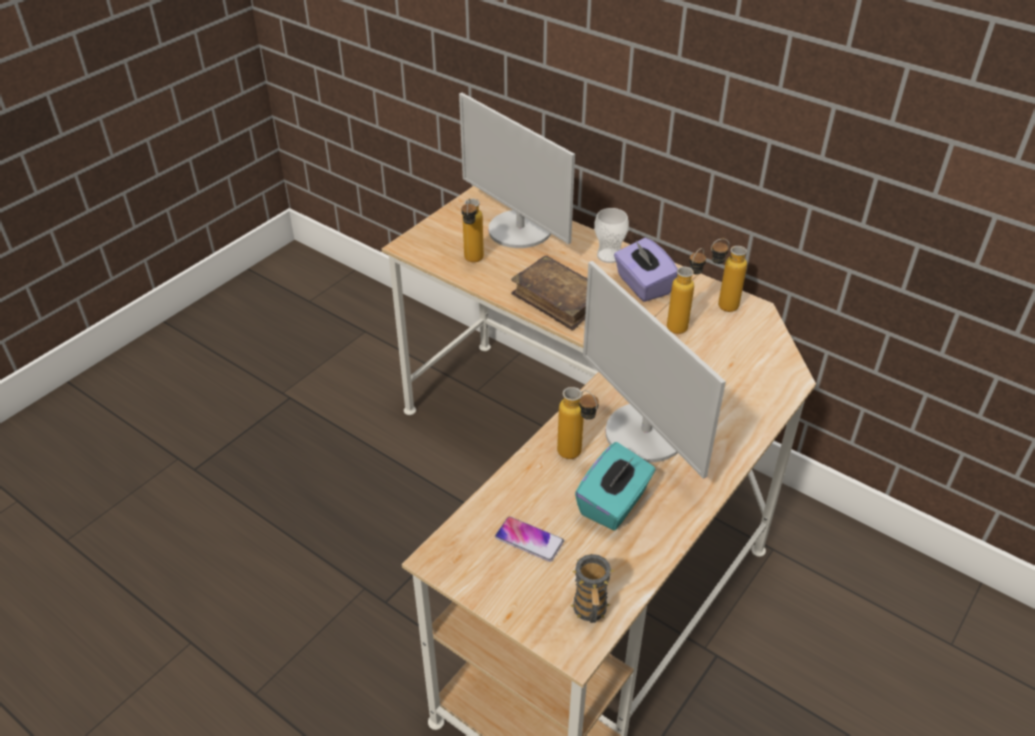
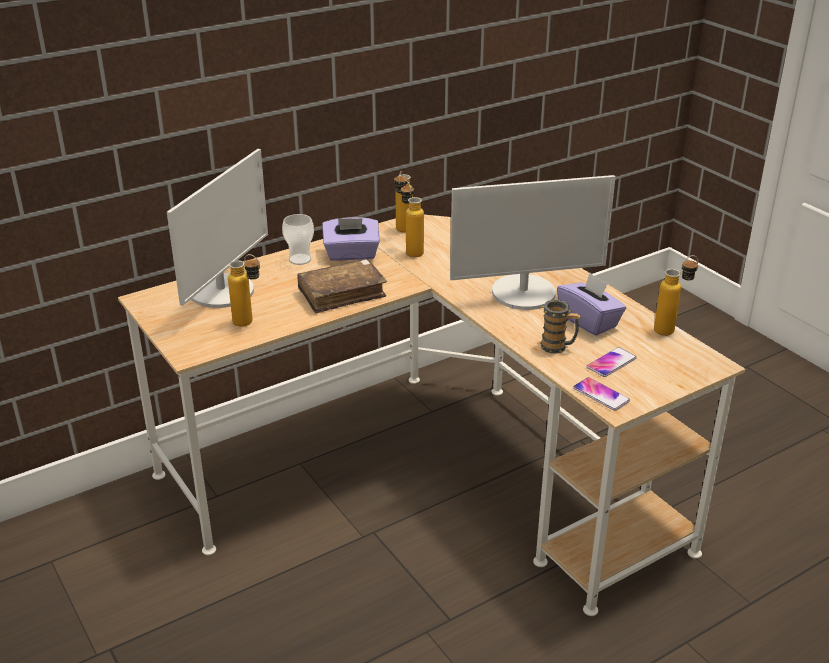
camera: 70 degrees left, 10 degrees down
monitor [459,93,575,248] -> monitor turned 45 degrees counterclockwise [167,149,268,308]
bottle [557,387,599,459] -> bottle moved to [654,255,698,336]
mug [570,554,614,623] -> mug moved to [539,300,582,353]
turquoise tissue box [575,442,655,531] -> purple tissue box [557,273,626,336]
none -> phone [573,377,630,411]

